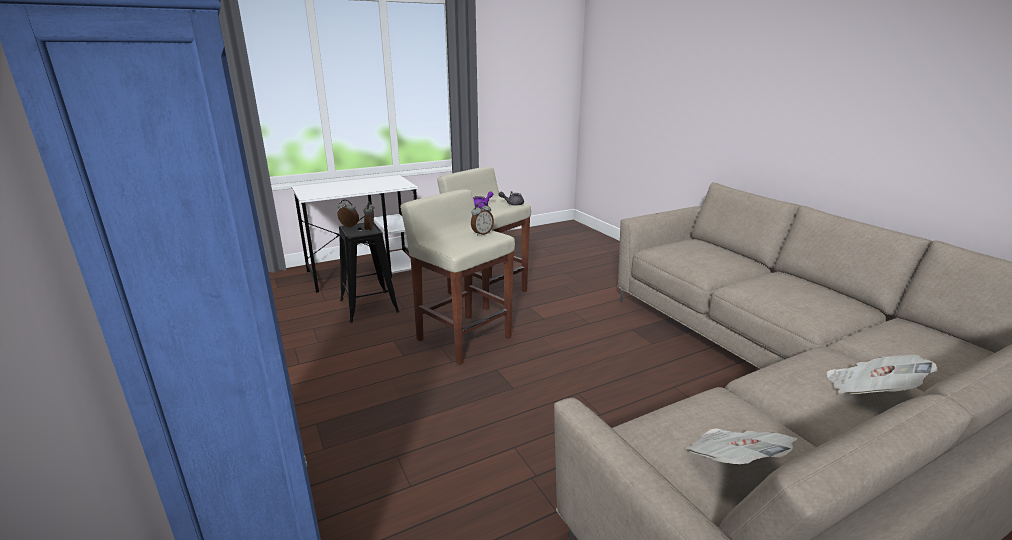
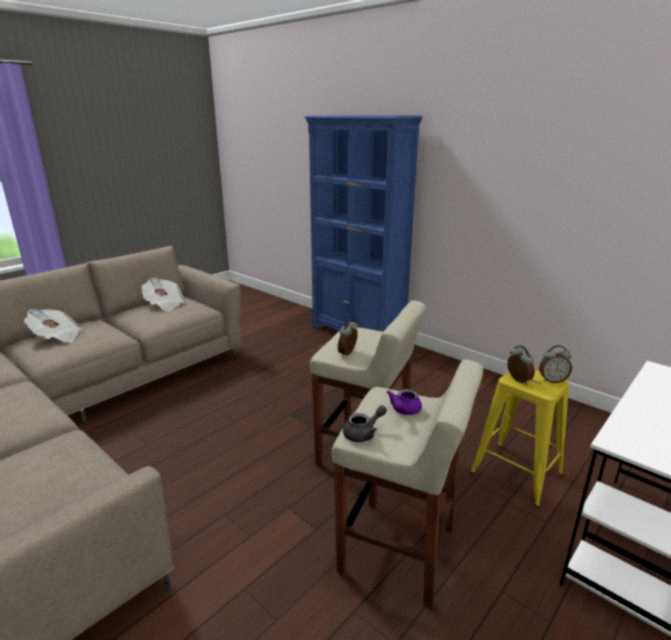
camera: 160 degrees right, 0 degrees up
black stool [339,223,400,322] -> yellow stool [471,370,569,507]

